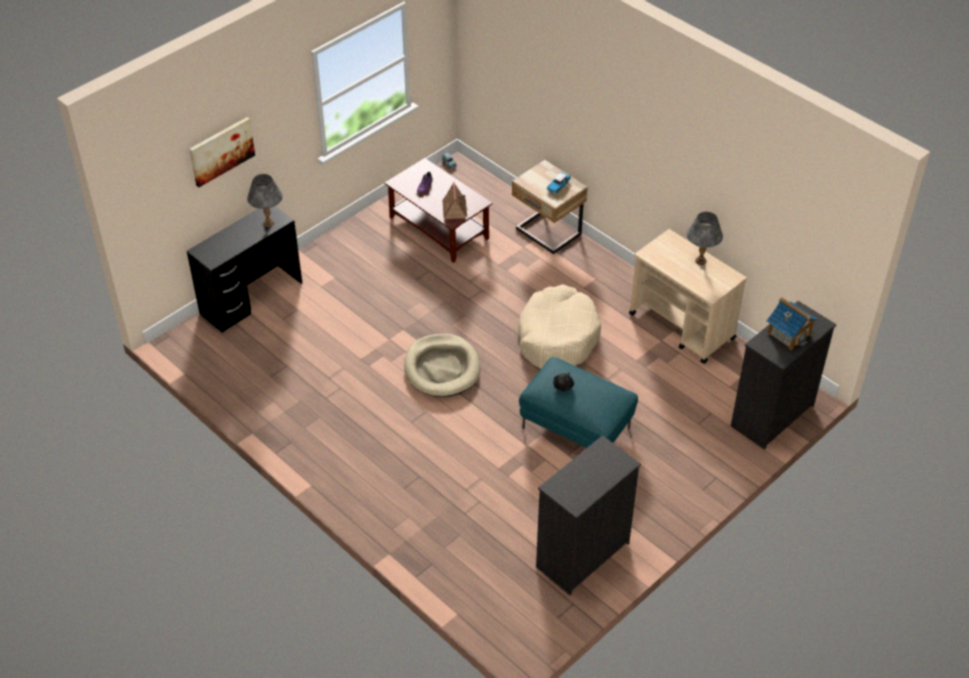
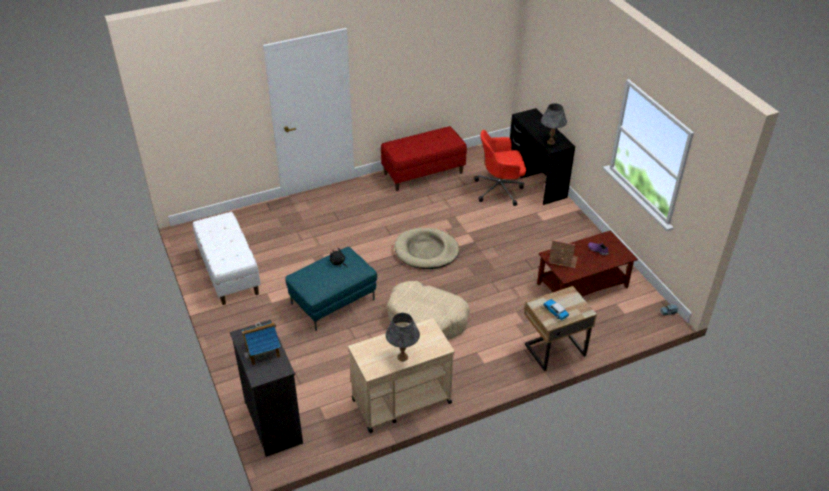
camera: 110 degrees right, 5 degrees down
picture [189,117,255,187] -> none
black dresser [536,435,641,595] -> white bench [193,212,261,305]
none -> red bench [381,126,467,191]
none -> red office chair [474,130,526,206]

